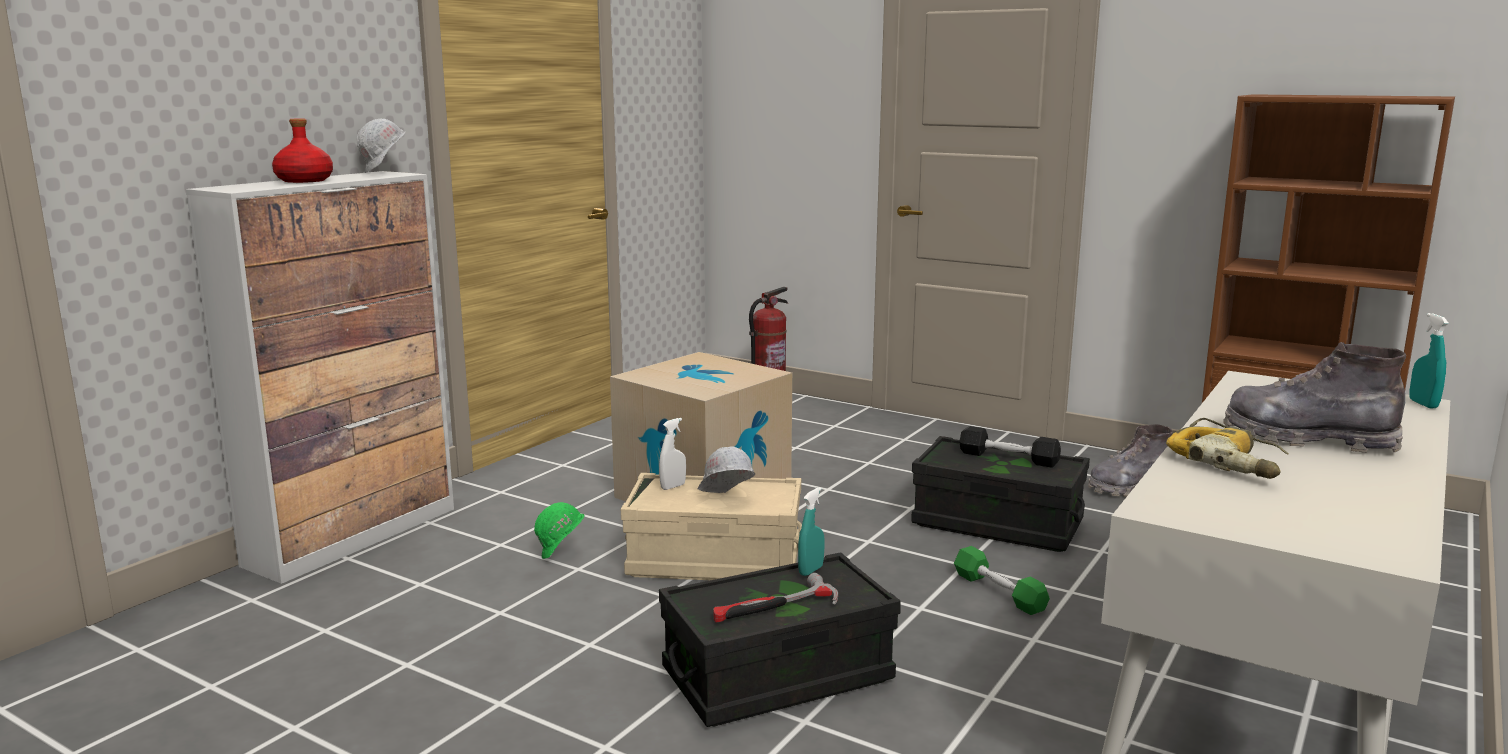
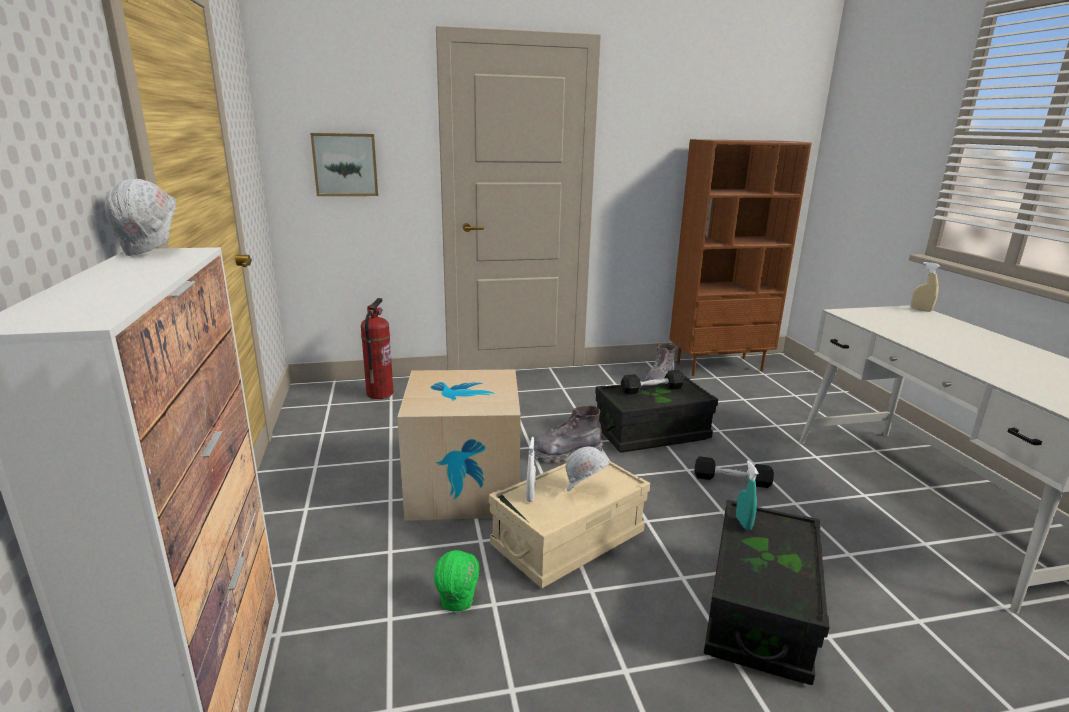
camera: 45 degrees left, 5 degrees up
red bottle [272,118,333,183] -> none
hammer [713,573,838,622] -> none
green dumbbell [954,546,1050,615] -> black dumbbell [694,456,774,488]
power drill [1166,418,1289,479] -> none
grey boot [1224,342,1406,453] -> grey boot moved to [534,406,603,463]
turquoise spray bottle [1410,313,1449,408] -> beige spray bottle [911,262,940,312]
none -> picture [310,133,378,196]

